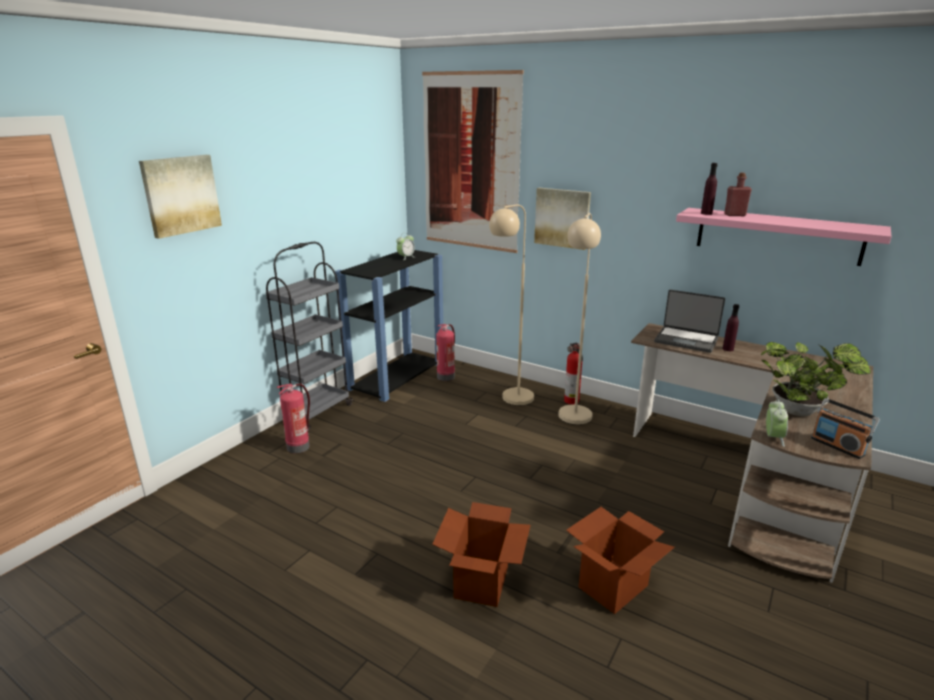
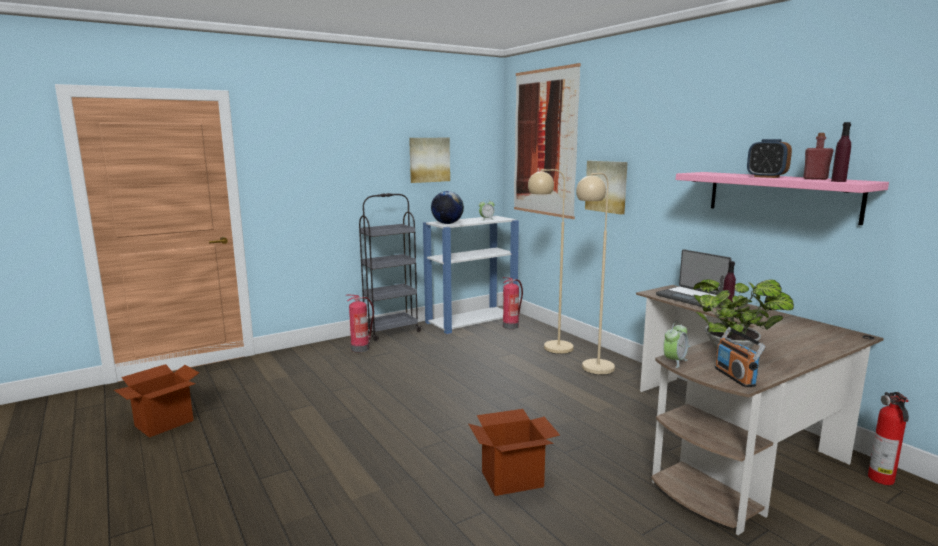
camera: 25 degrees right, 10 degrees down
picture [139,155,222,239] -> picture moved to [409,138,450,183]
black bookcase [335,250,443,402] -> white bookcase [423,216,519,334]
cardboard box [432,502,531,607] -> cardboard box moved to [114,364,200,438]
fire extinguisher [564,342,583,405] -> fire extinguisher moved to [868,392,909,485]
purple bottle [701,163,717,215] -> purple bottle moved to [831,122,851,182]
red bottle [724,173,752,216] -> red bottle moved to [803,133,834,180]
none -> globe [431,191,464,224]
none -> alarm clock [747,139,792,178]

